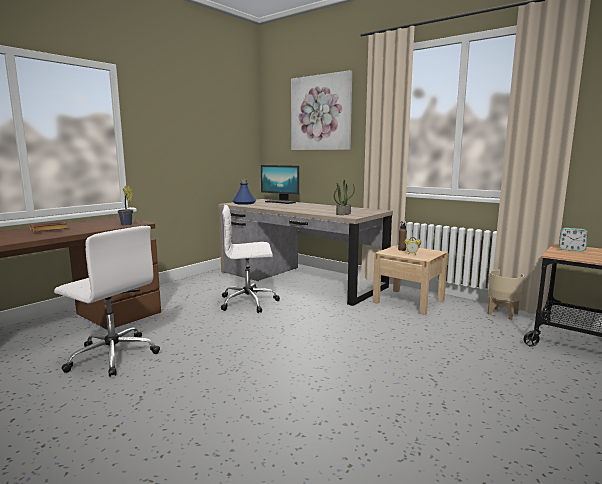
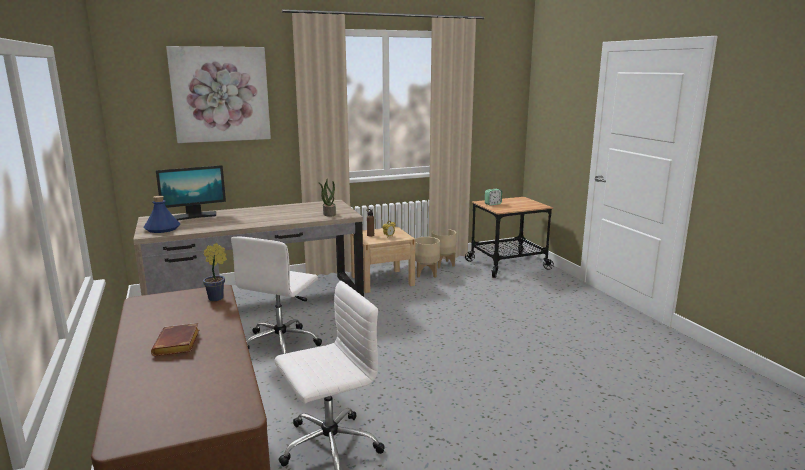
camera: 60 degrees left, 5 degrees up
none -> beige planter [415,237,440,278]

